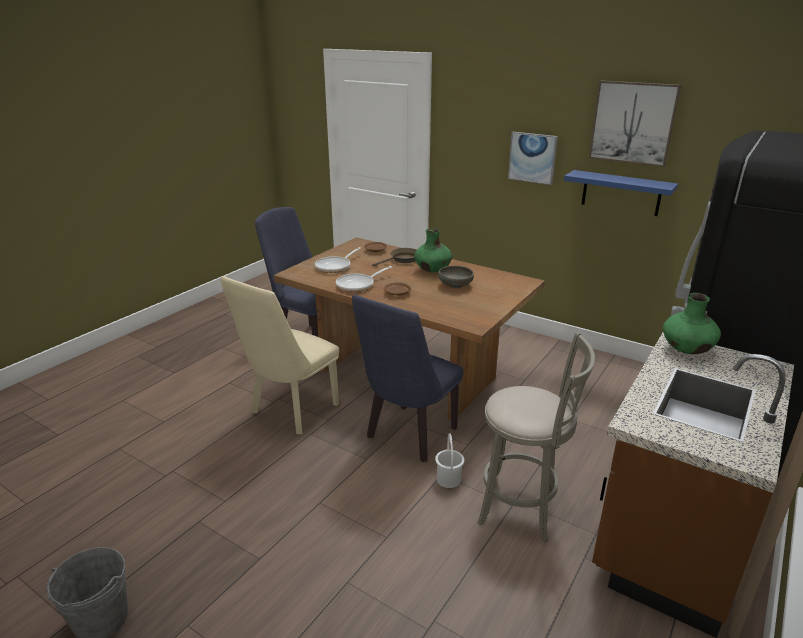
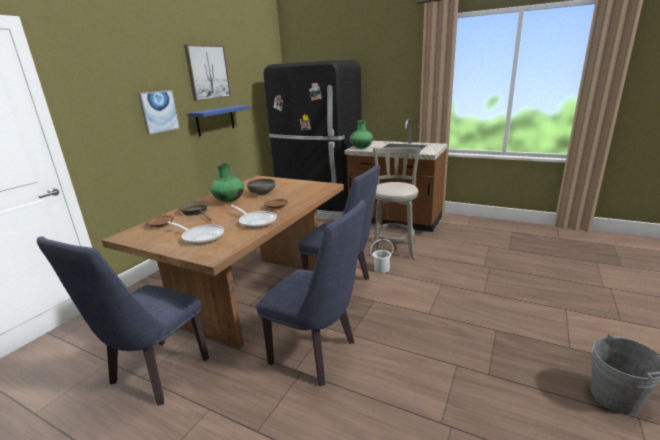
camera: 95 degrees left, 5 degrees down
beige chair [220,276,339,434] -> blue chair [256,200,366,386]

